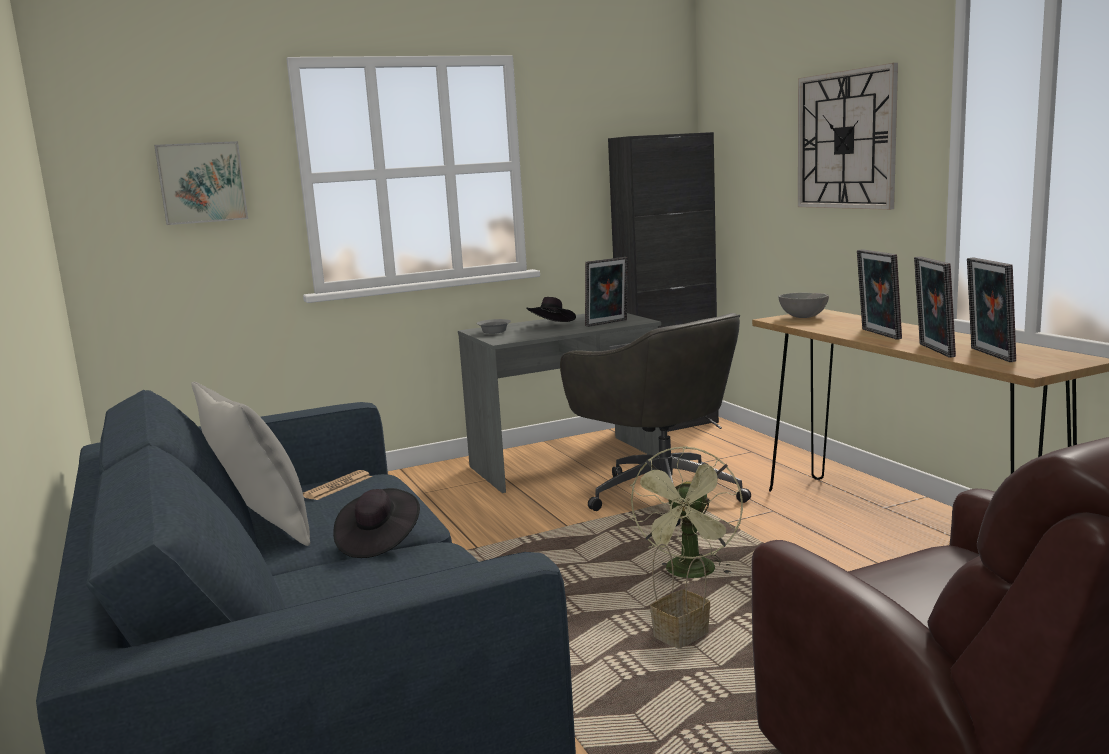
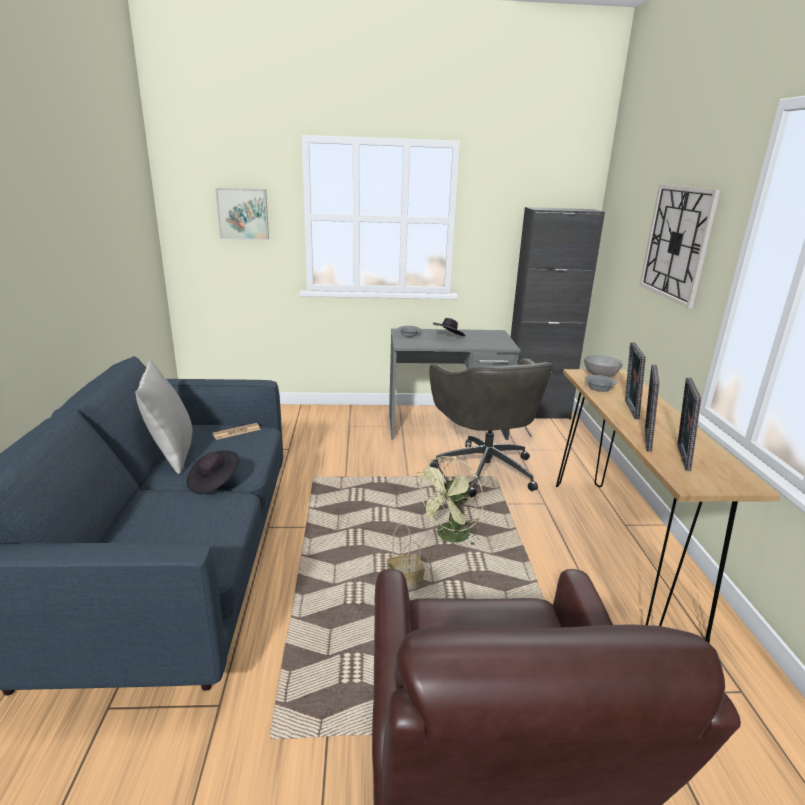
camera: 20 degrees right, 10 degrees up
picture frame [585,257,628,327] -> none
none -> grey bowl [585,375,617,392]

